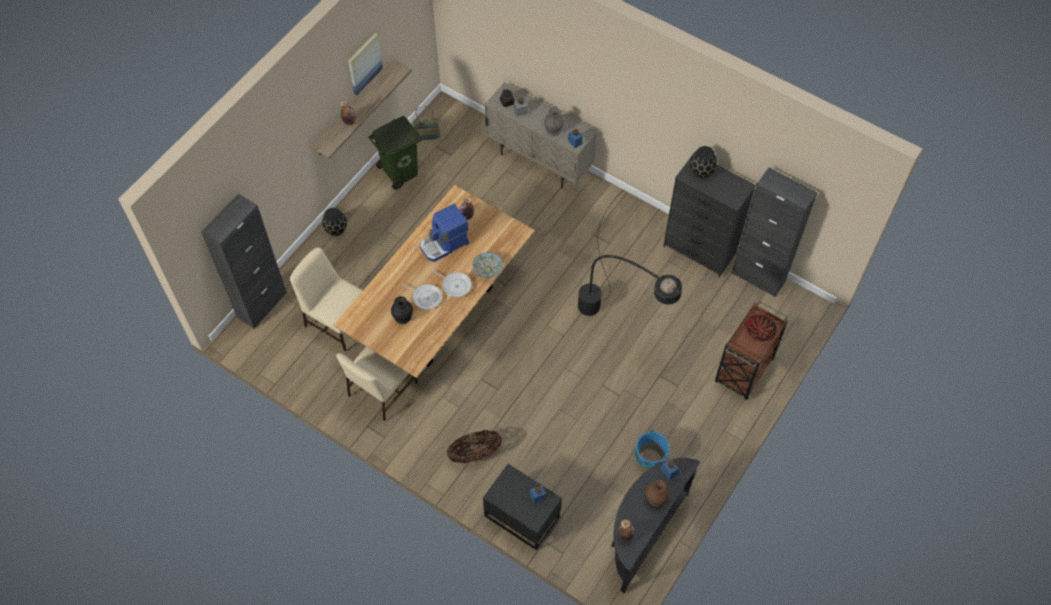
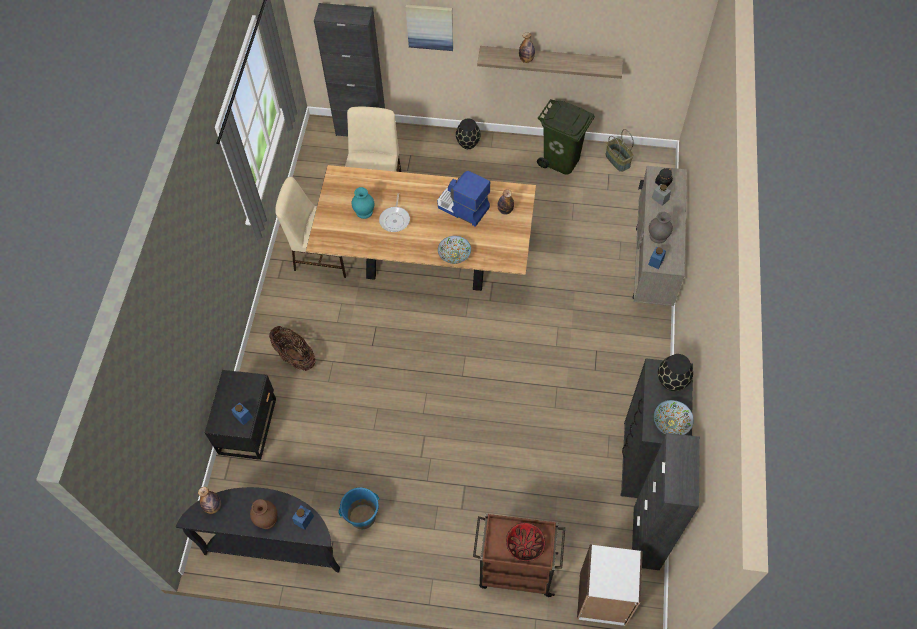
camera: 65 degrees right, 0 degrees up
picture [348,33,383,95] -> picture moved to [406,4,453,51]
black vase [391,296,413,324] -> turquoise vase [351,187,374,219]
frying pan [432,270,472,297] -> none
black floor lamp [578,190,682,316] -> none
none -> white bookcase [577,544,643,626]
none -> bowl [653,400,694,435]

